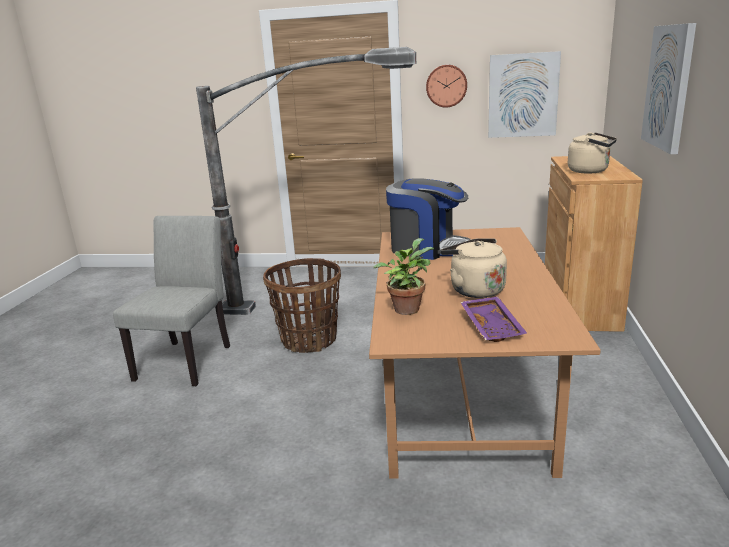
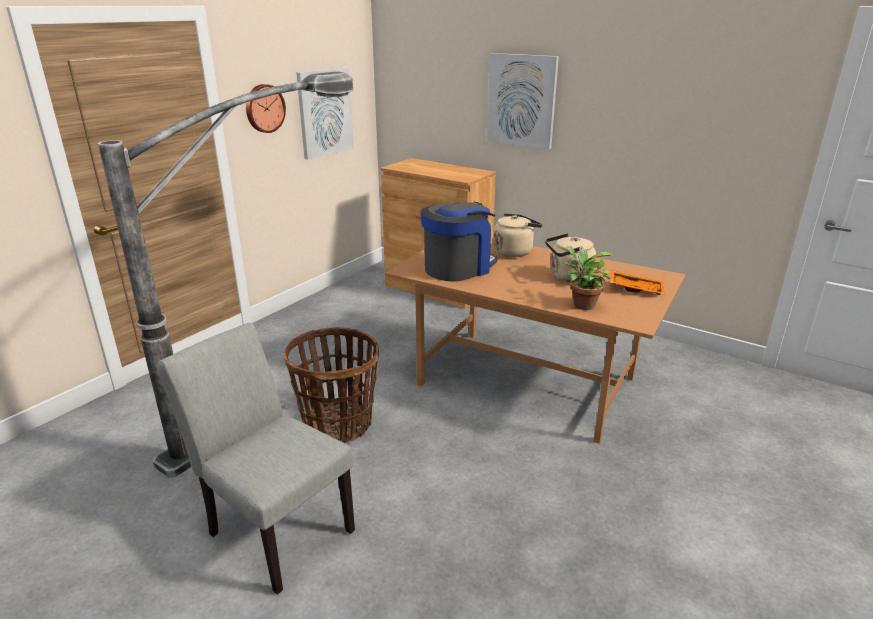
camera: 65 degrees left, 5 degrees up
purple tray [460,296,527,342] -> orange tray [611,271,665,295]
beige kettle [568,132,617,174] -> beige kettle moved to [493,213,542,257]

